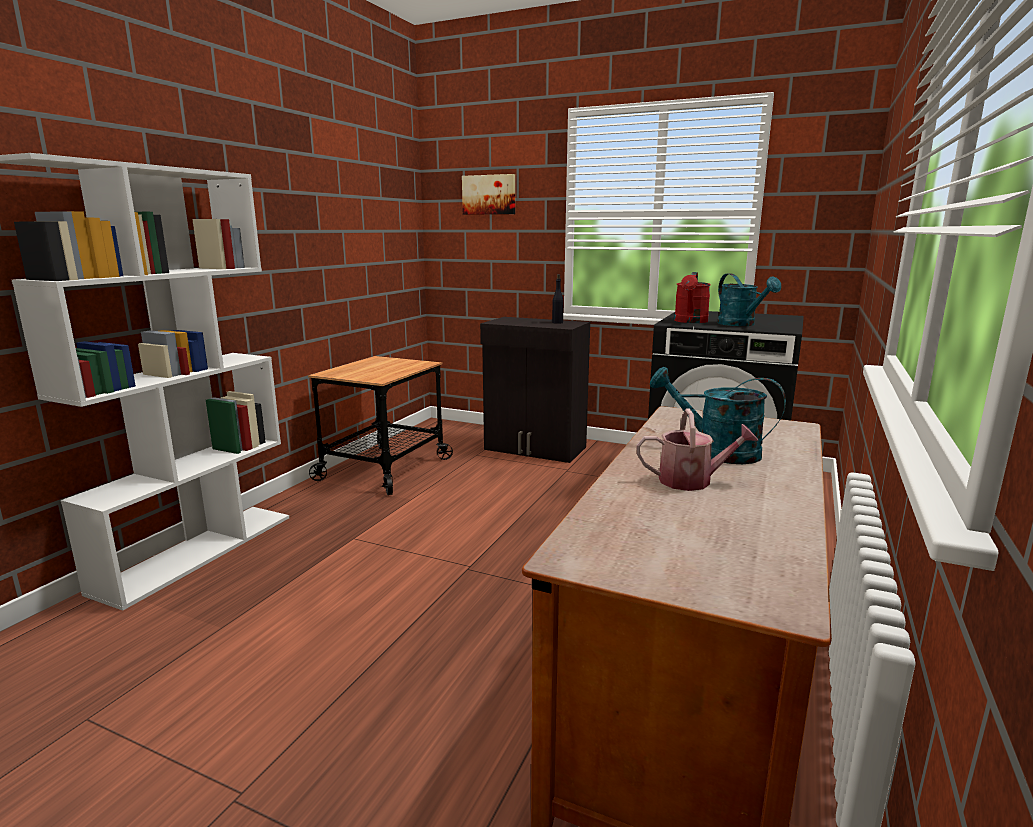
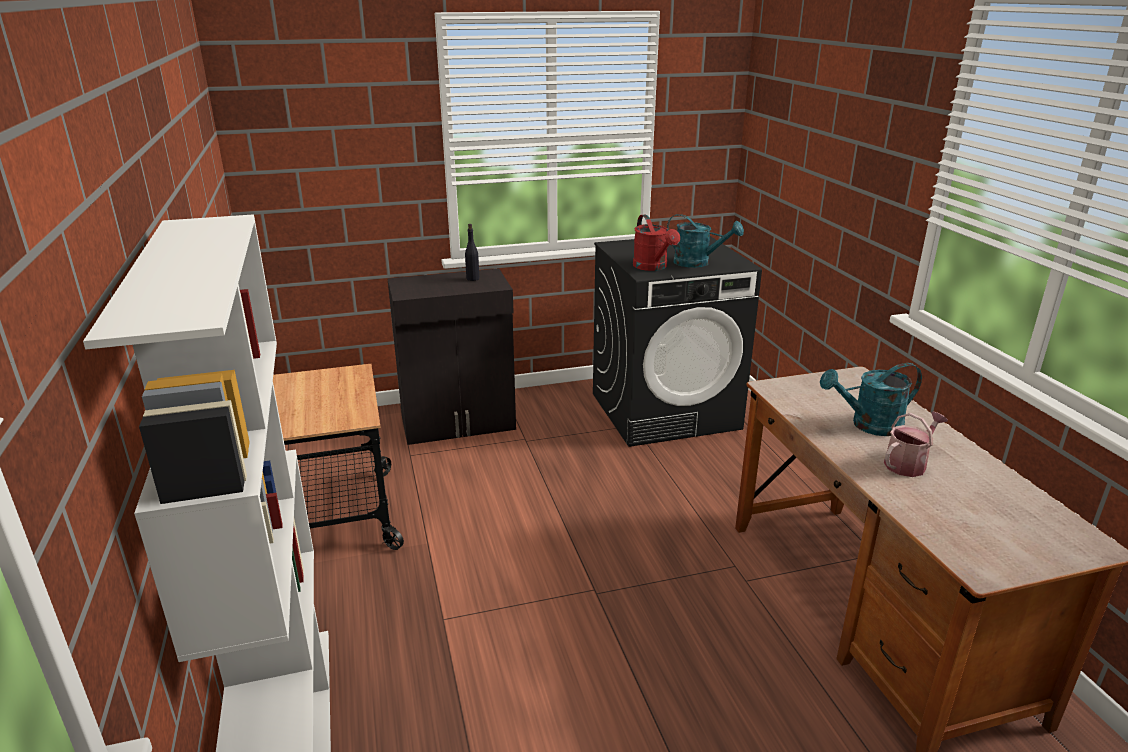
camera: 40 degrees left, 10 degrees up
picture [462,174,515,215] -> none

